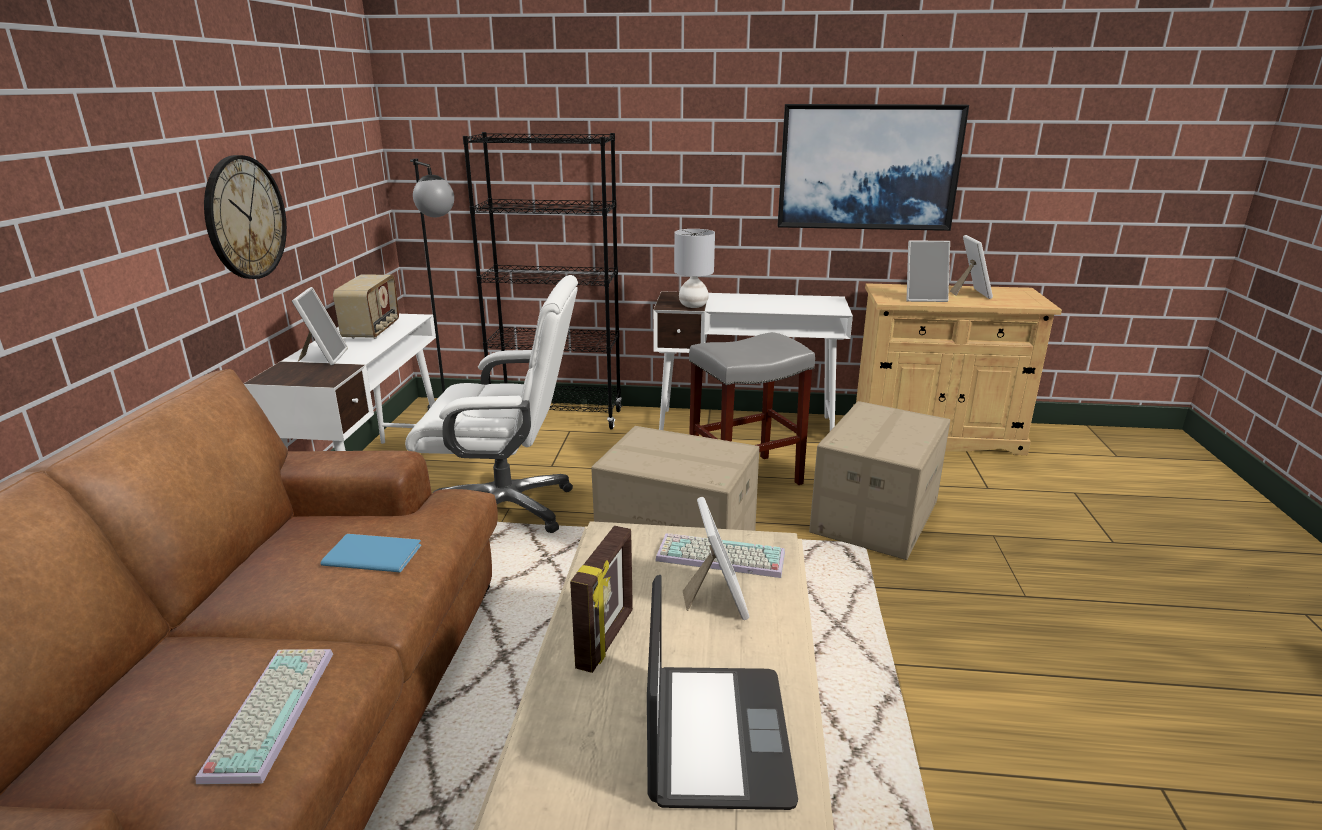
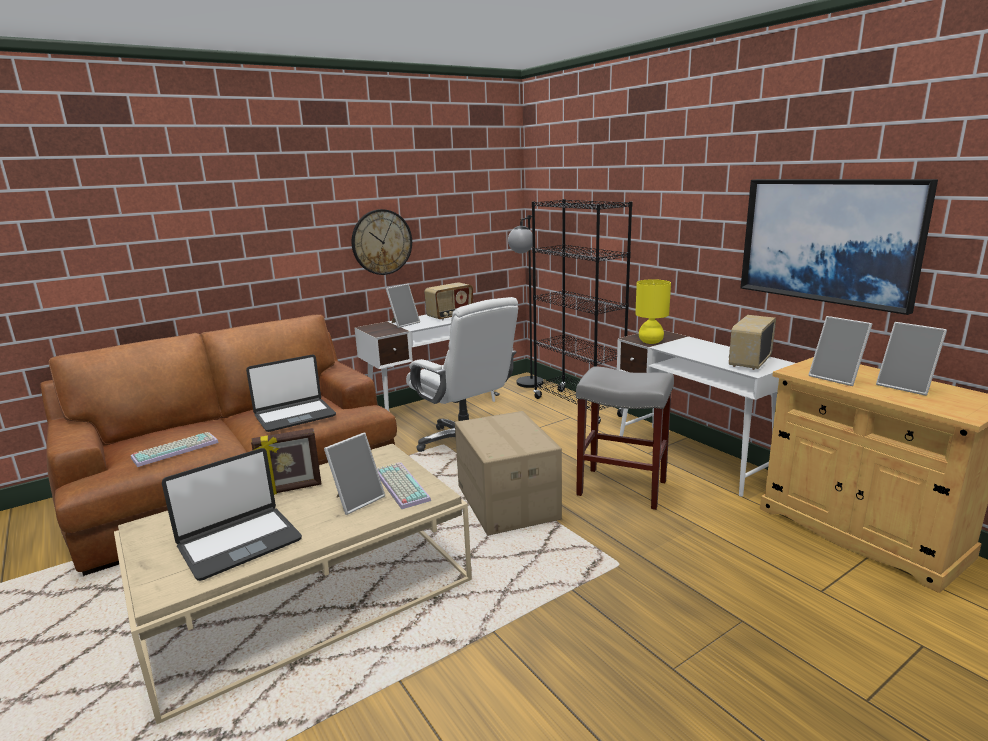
camera: 50 degrees right, 5 degrees down
blue book [321,534,421,573] -> laptop [246,355,336,432]
grey table lamp [674,229,715,308] -> yellow table lamp [635,279,671,344]
cardboard box [809,401,950,560] -> none
picture frame [950,235,993,299] -> picture frame turned 90 degrees clockwise [876,322,947,396]
none -> radio [729,315,776,370]

